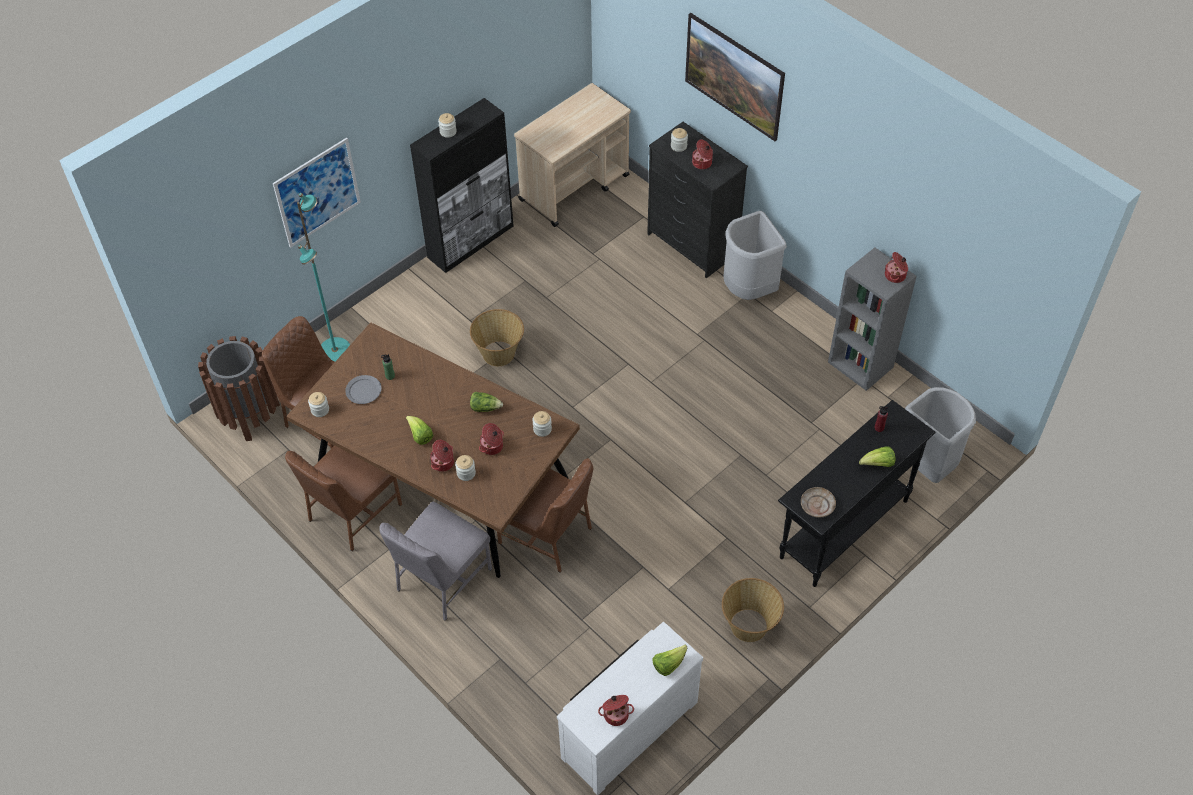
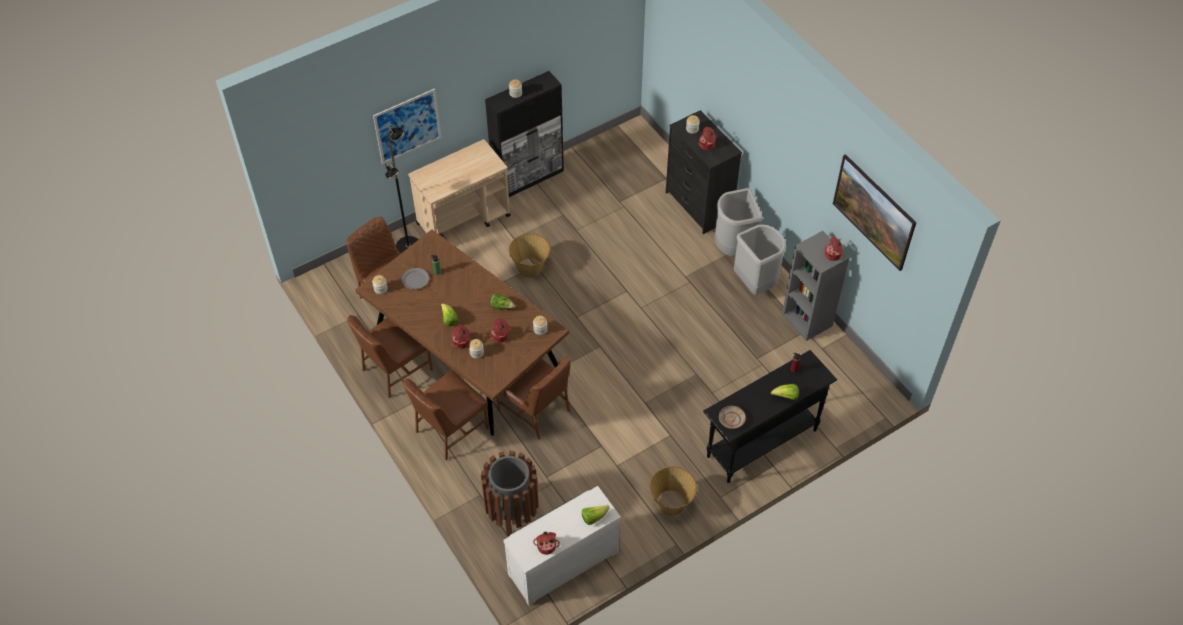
camera: 10 degrees right, 0 degrees up
brown trash can [198,336,280,441] -> brown trash can moved to [481,451,539,536]
turquoise floor lamp [297,193,350,362] -> black floor lamp [385,126,418,253]
grey chair [379,502,492,621] -> brown chair [403,370,489,460]
beige cart [514,83,631,227] -> beige cart moved to [408,139,511,234]
picture [685,13,785,141] -> picture moved to [833,154,916,271]
grey trash can [905,387,976,483] -> grey trash can moved to [734,224,786,295]

